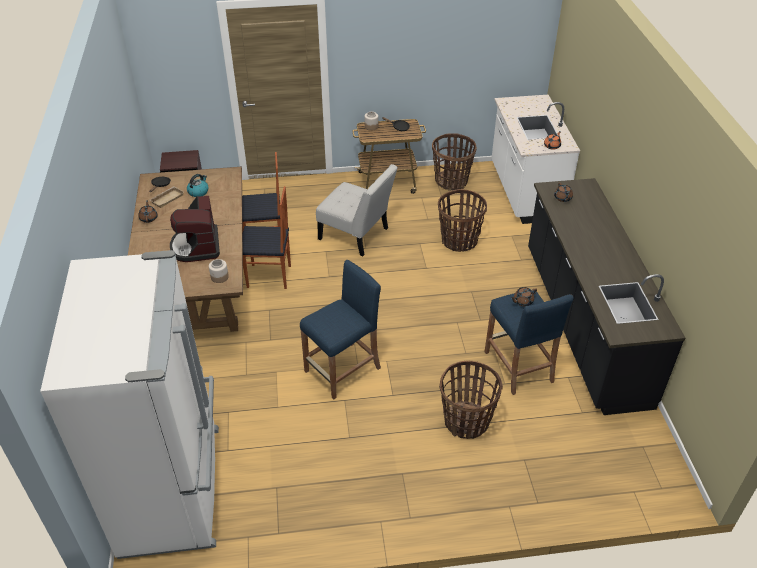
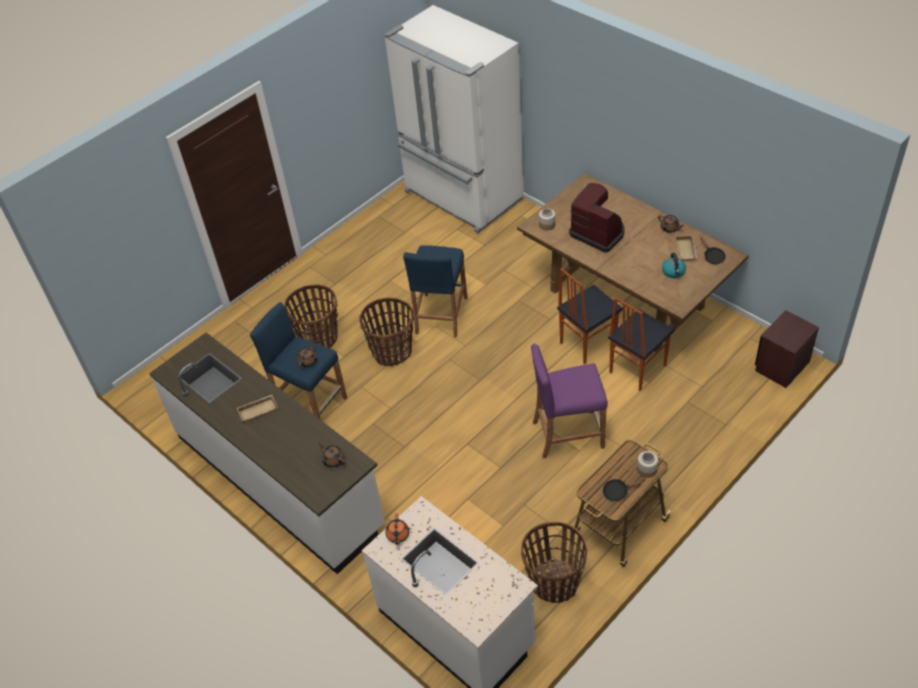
camera: 145 degrees right, 5 degrees up
white chair [316,164,398,256] -> purple stool [531,344,608,458]
basket [438,189,487,252] -> basket moved to [359,298,414,366]
black counter [528,178,686,415] -> white counter [149,332,385,574]
none -> beige tray [236,395,278,422]

